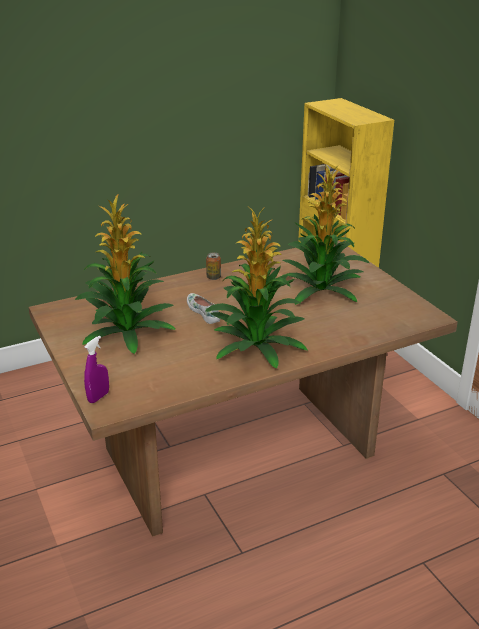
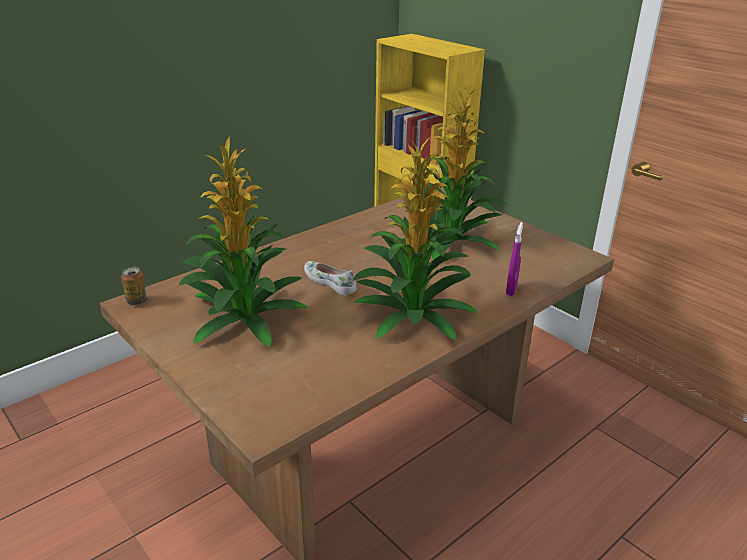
camera: 15 degrees left, 0 degrees up
purple spray bottle [84,335,109,403] -> purple spray bottle moved to [506,222,523,296]
can [206,252,221,280] -> can moved to [121,267,147,305]

